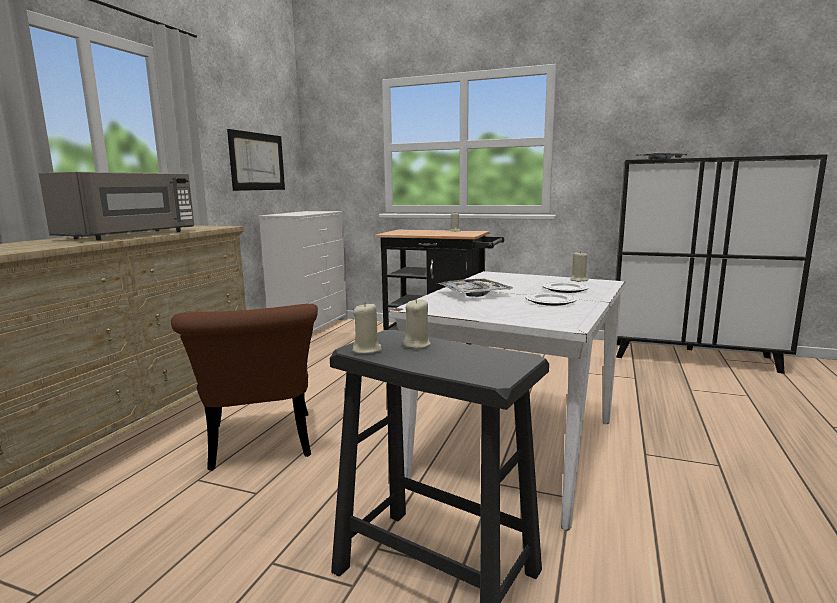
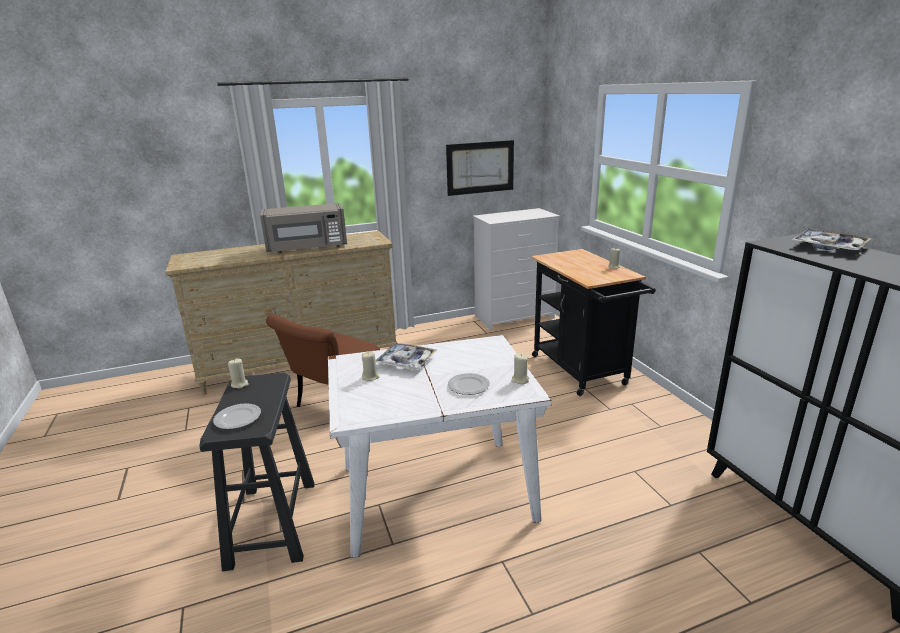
camera: 50 degrees right, 10 degrees up
beige candle [403,298,431,349] -> beige candle moved to [362,351,379,381]
plate [525,292,577,306] -> plate moved to [213,403,261,429]

